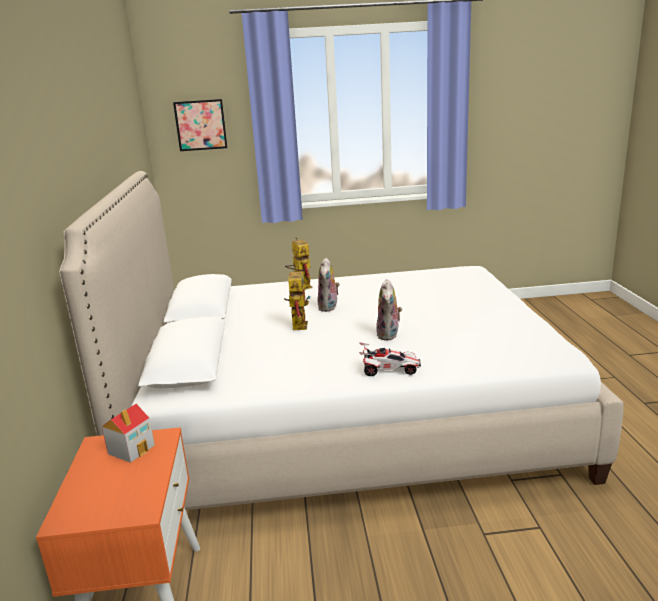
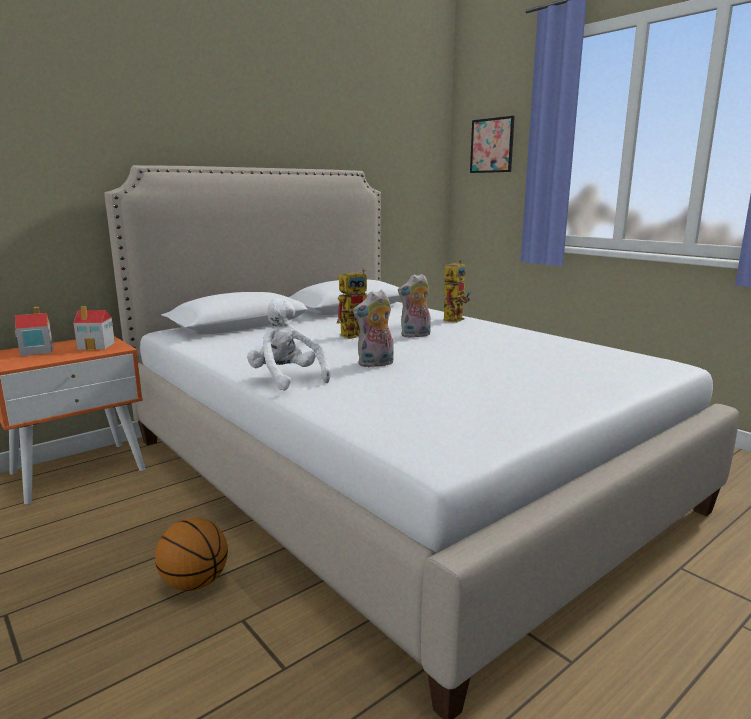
camera: 55 degrees right, 5 degrees down
toy car [359,342,421,376] -> white plush toy [247,298,331,391]
none -> toy house [15,307,53,356]
none -> basketball [155,518,228,591]

